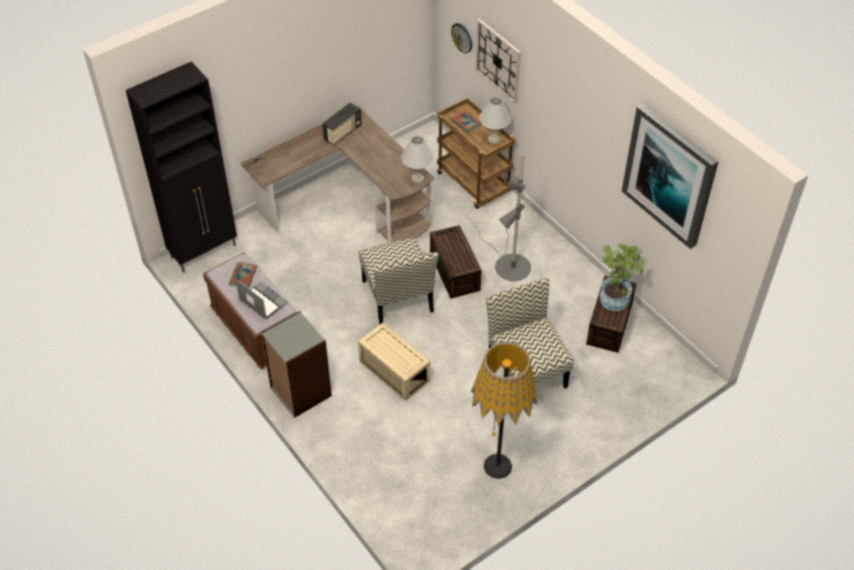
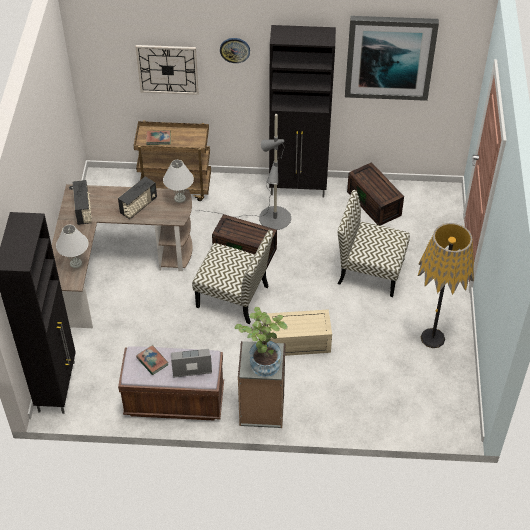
camera: 50 degrees left, 0 degrees up
wall clock [451,23,472,53] -> wall clock moved to [220,38,250,63]
white table lamp [479,97,511,144] -> white table lamp moved to [56,225,88,268]
potted plant [600,243,645,311] -> potted plant moved to [235,307,288,377]
none -> radio [118,176,157,219]
none -> black cabinet [269,25,336,198]

